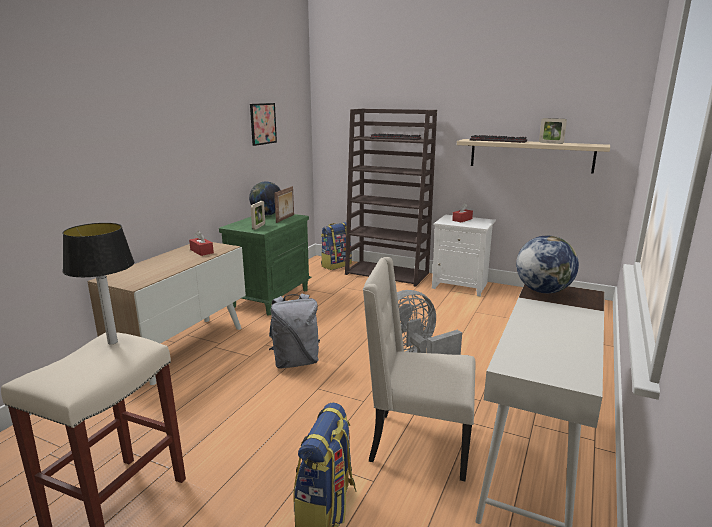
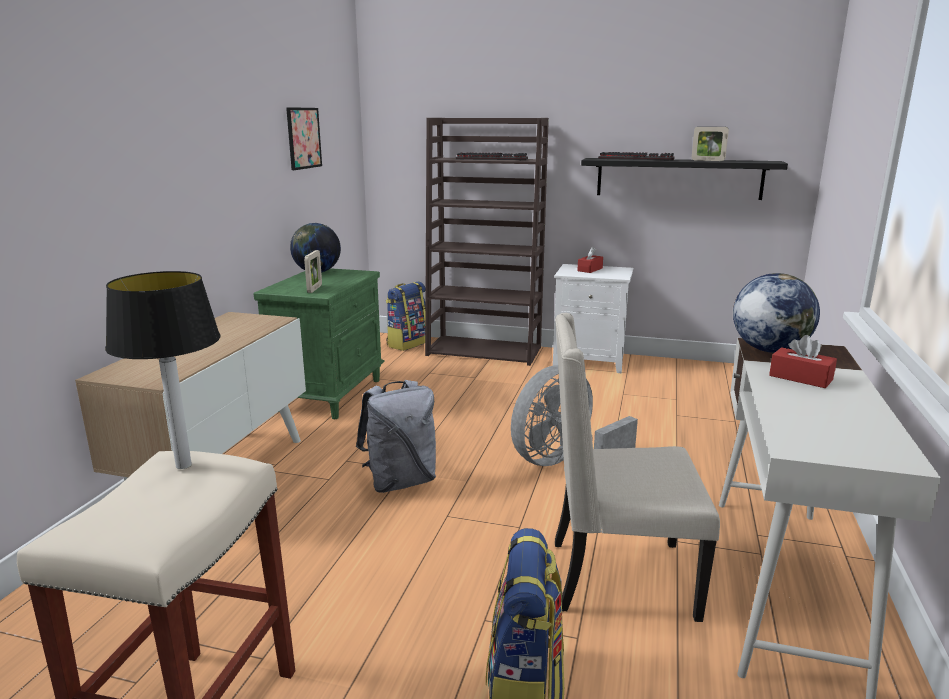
camera: 10 degrees left, 0 degrees up
red tissue box [189,231,214,256] -> red tissue box moved to [769,335,837,388]
picture frame [274,186,294,223] -> none
beige shelf [457,139,610,173] -> black shelf [581,158,788,200]

